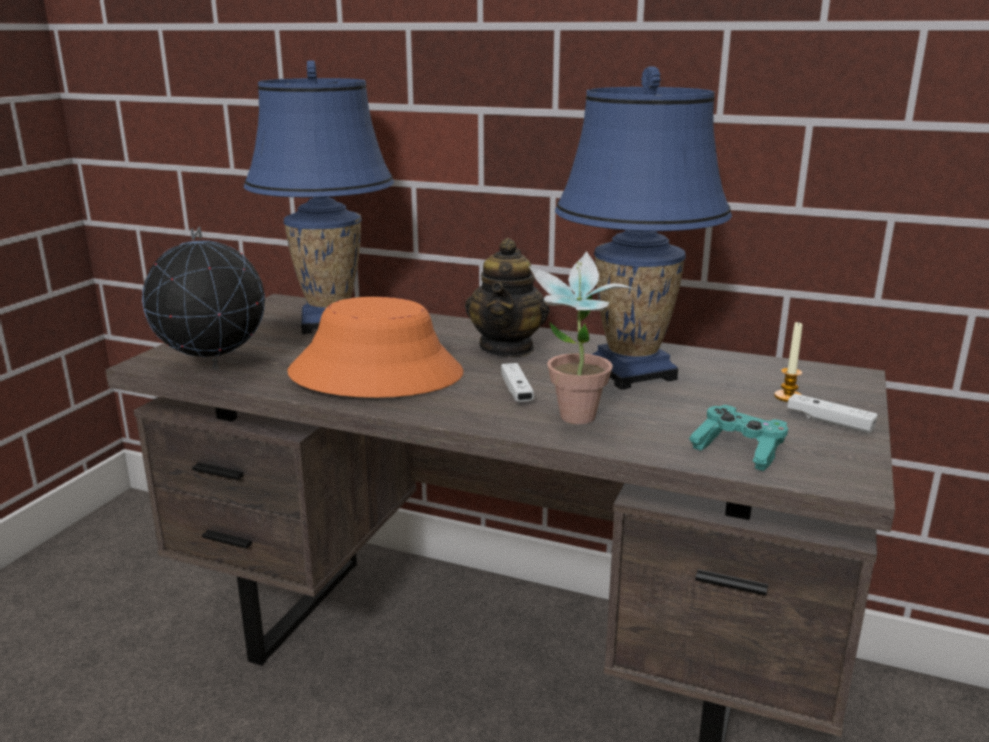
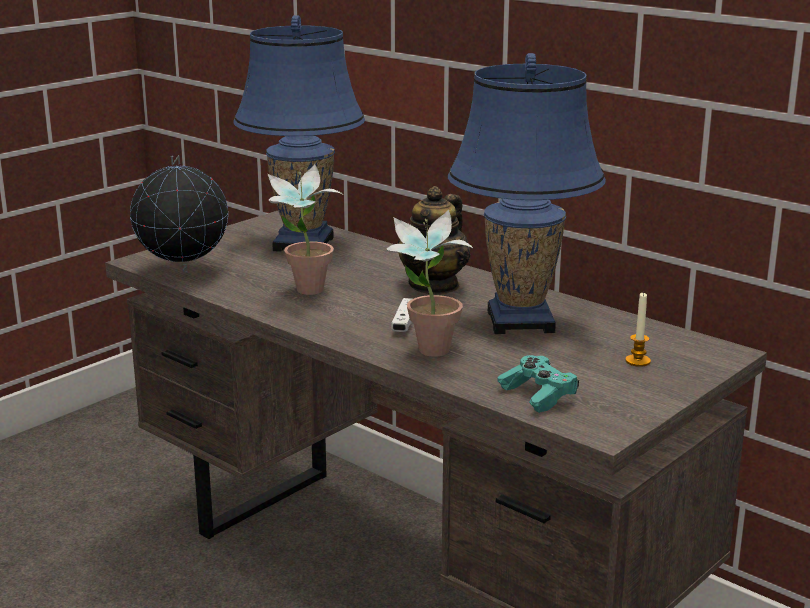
camera: 20 degrees right, 0 degrees up
orange hat [288,297,463,398] -> potted plant [268,164,343,295]
white game controller [787,394,878,433] -> none

